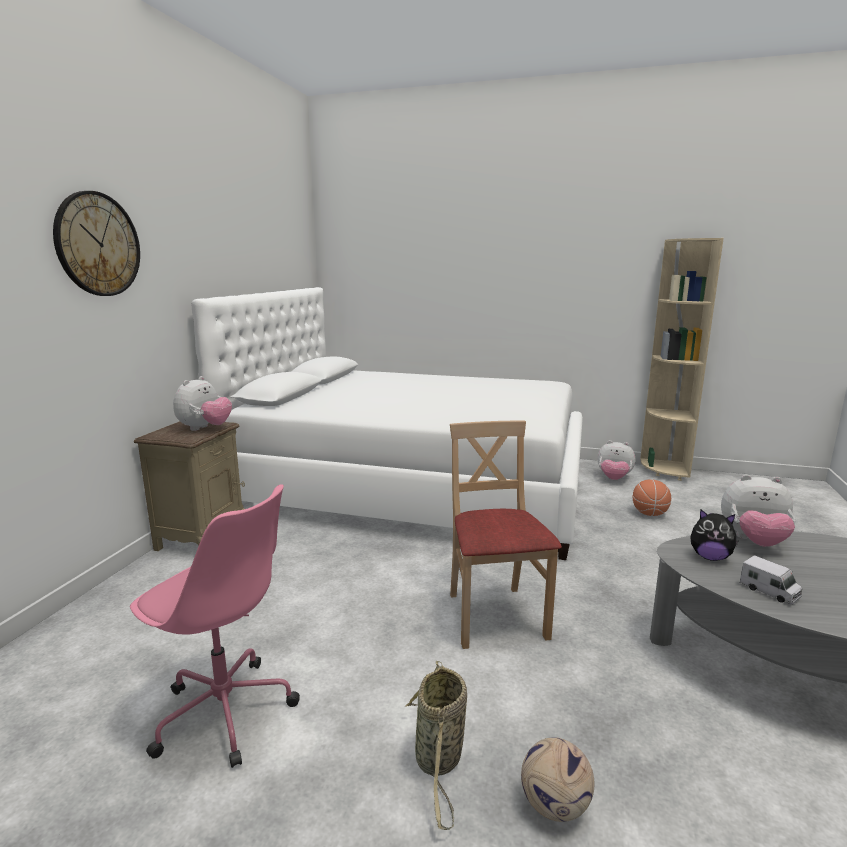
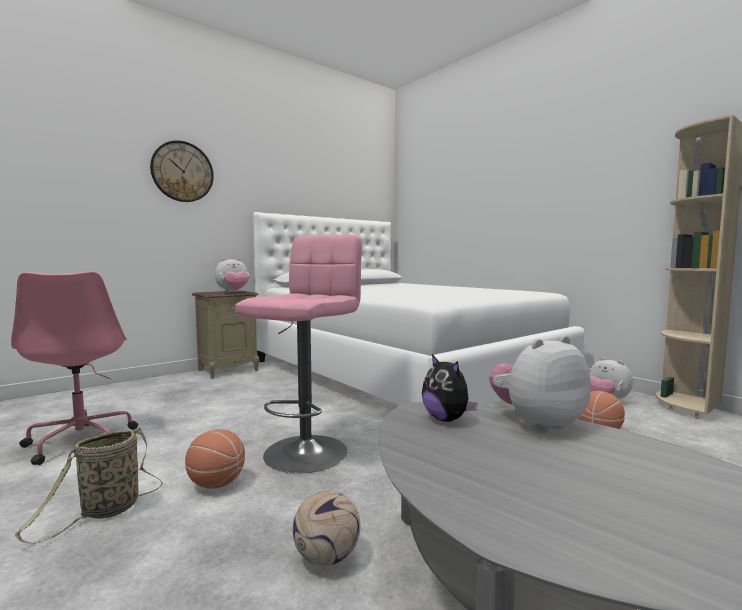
camera: 35 degrees right, 10 degrees down
beige chair [450,421,562,649] -> pink stool [235,235,362,473]
football [521,737,594,822] -> football moved to [293,490,360,566]
plush toy [721,474,796,547] -> plush toy turned 105 degrees clockwise [489,336,591,433]
toy truck [740,555,802,604] -> none
none -> basketball [185,429,245,489]

